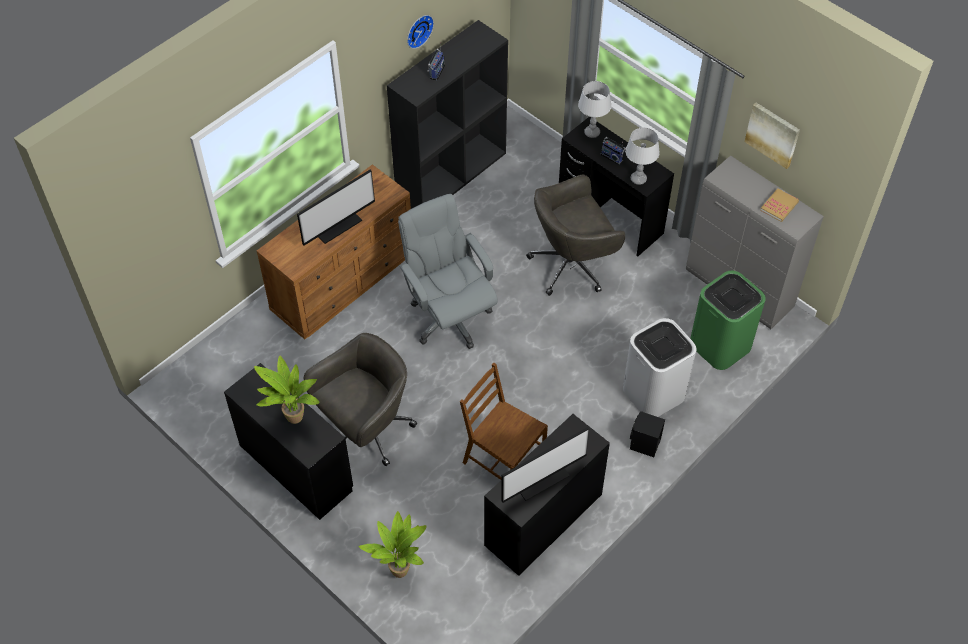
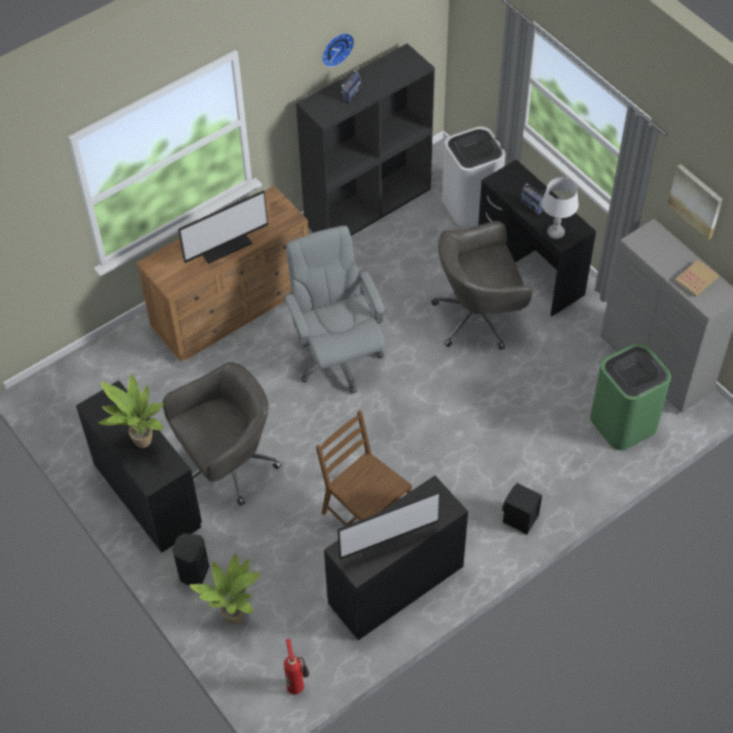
camera: 10 degrees right, 0 degrees up
grey table lamp [578,81,611,138] -> none
white trash can [623,318,696,417] -> white trash can moved to [442,127,506,226]
none -> black speaker [172,533,209,585]
none -> fire extinguisher [284,639,309,694]

